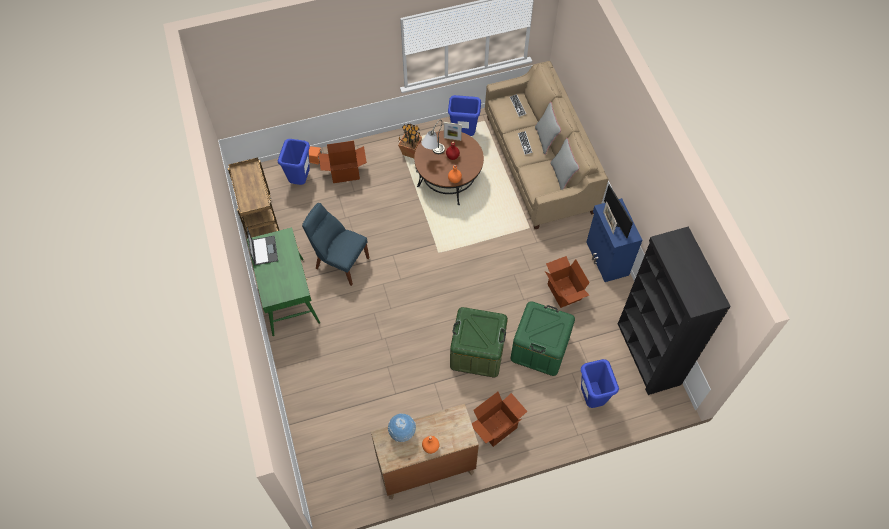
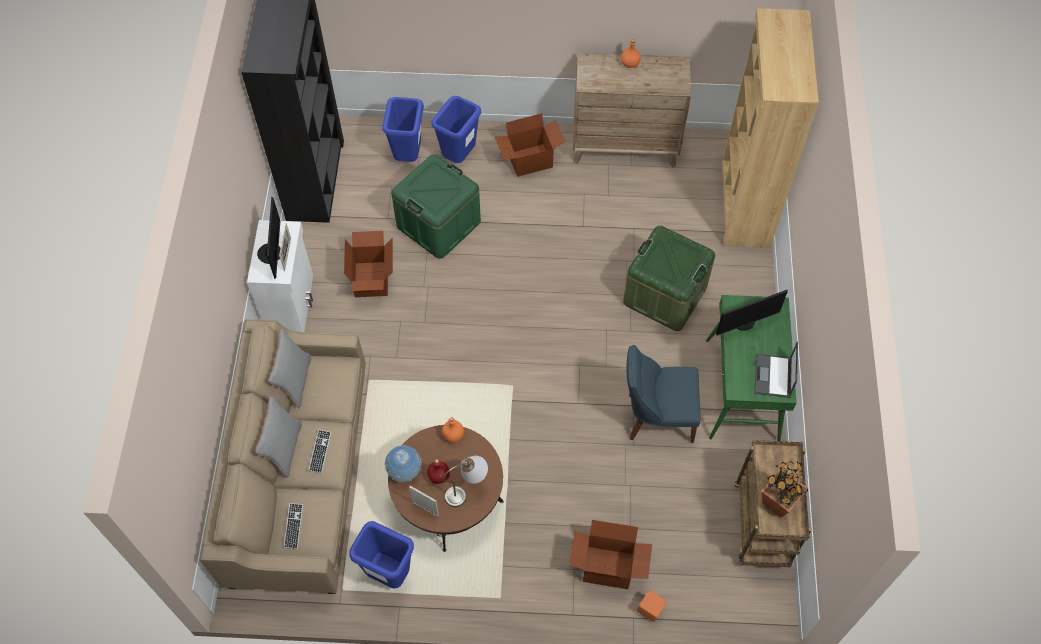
camera: 160 degrees left, 0 degrees up
blue trash can [278,139,310,185] -> blue trash can moved to [431,96,481,163]
blue chair [302,203,369,286] -> blue chair turned 135 degrees clockwise [627,345,701,443]
globe [388,413,416,442] -> globe moved to [384,445,422,482]
potted plant [398,124,422,158] -> potted plant moved to [761,461,809,517]
green storage box [450,307,508,377] -> green storage box moved to [623,226,715,331]
blue cabinet [586,198,642,282] -> white cabinet [247,220,313,332]
none -> monitor [716,289,788,335]
none -> brown bookcase [722,8,819,248]

